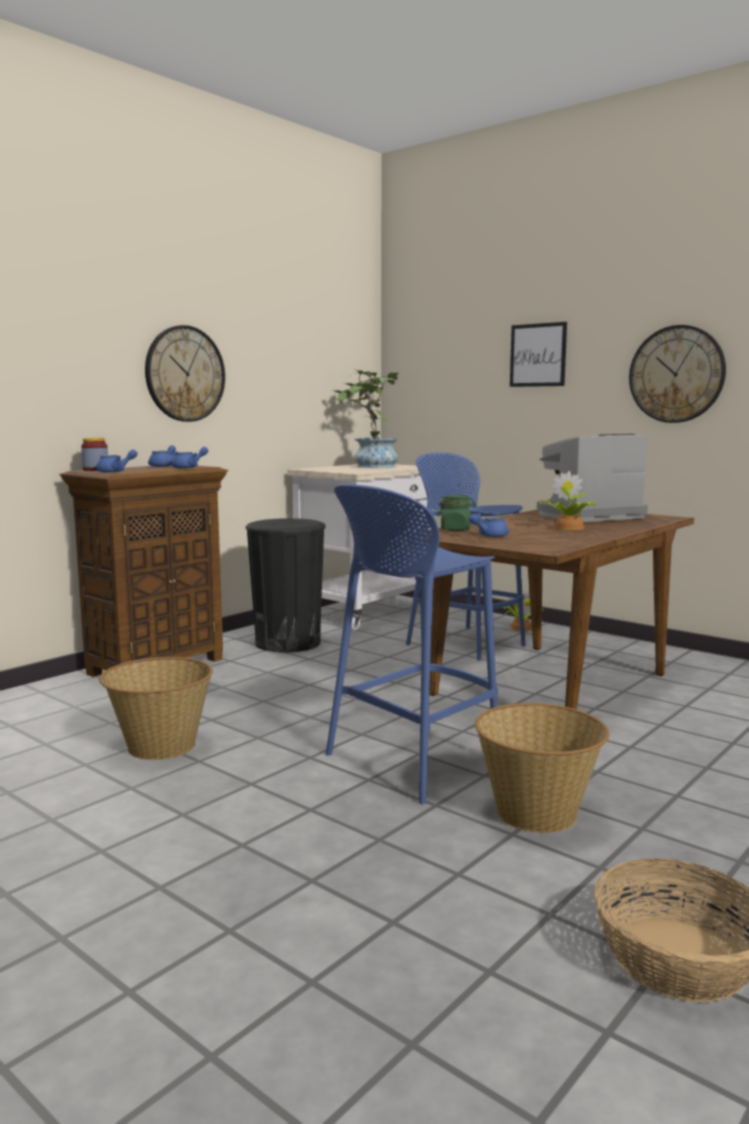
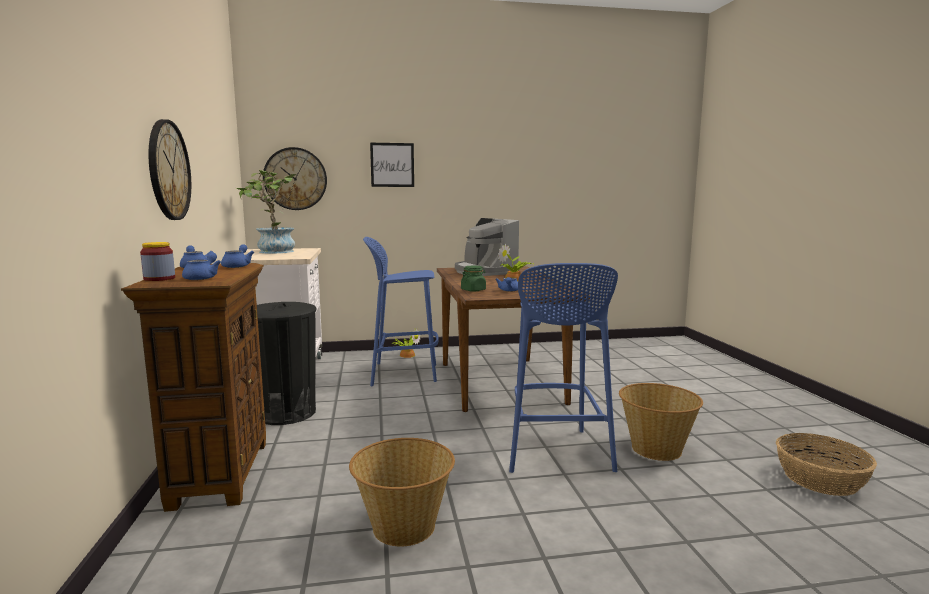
camera: 50 degrees left, 0 degrees up
coffee machine [537,434,648,522] -> coffee machine turned 45 degrees counterclockwise [455,218,519,276]
wall clock [629,325,726,423] -> wall clock moved to [263,147,327,210]

